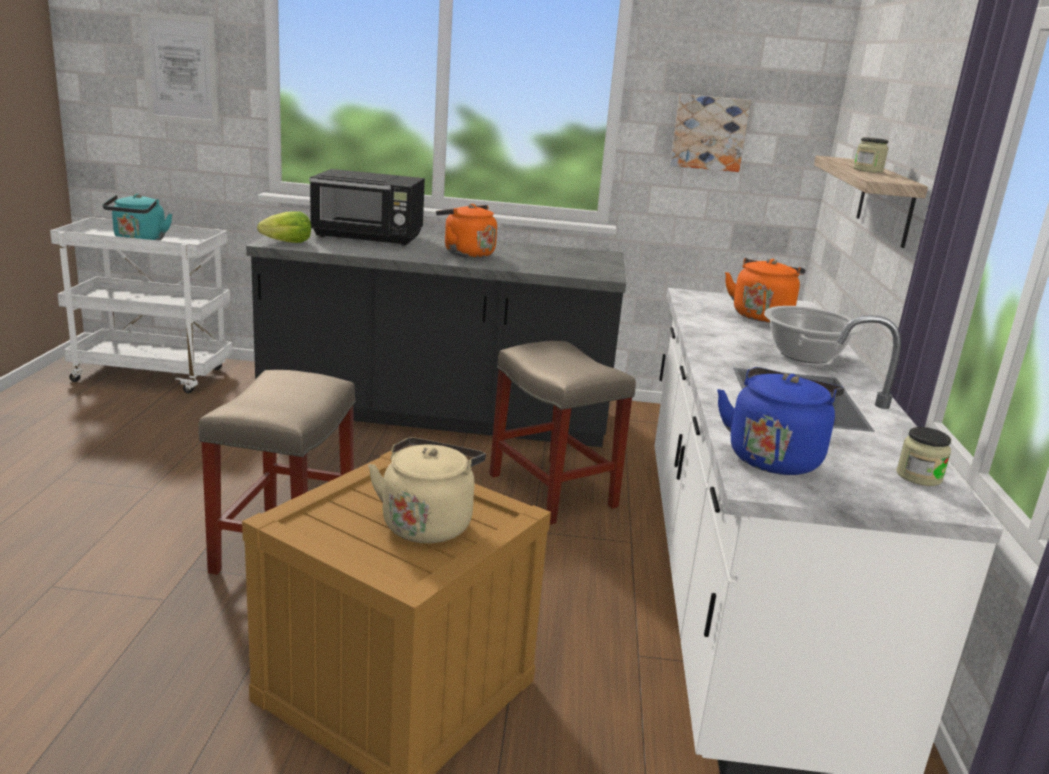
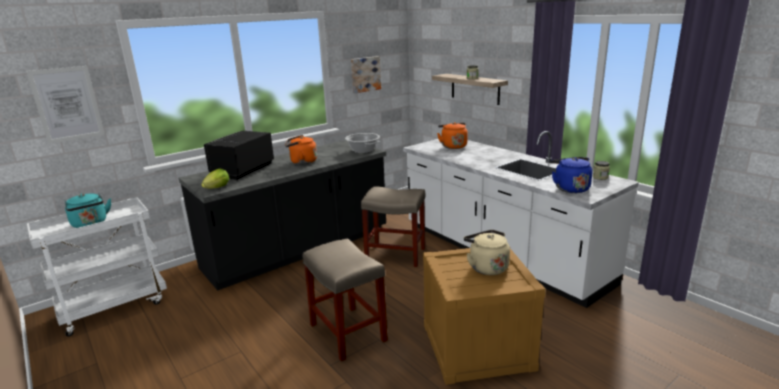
camera: 40 degrees left, 0 degrees up
black microwave [309,169,425,246] -> black microwave turned 150 degrees clockwise [204,131,274,180]
cooking pot [764,306,862,363] -> cooking pot moved to [345,133,380,153]

